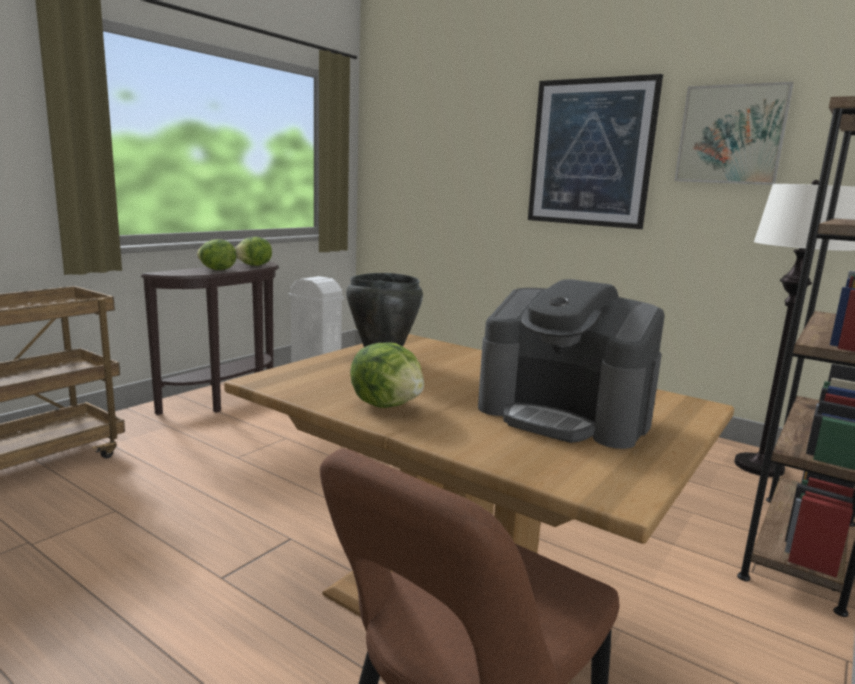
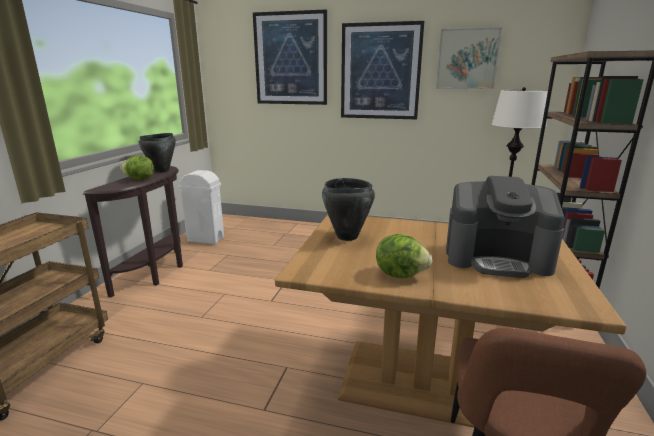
camera: 20 degrees left, 5 degrees up
lettuce [235,237,272,266] -> black cooking pot [139,133,176,173]
none -> picture [253,9,327,105]

